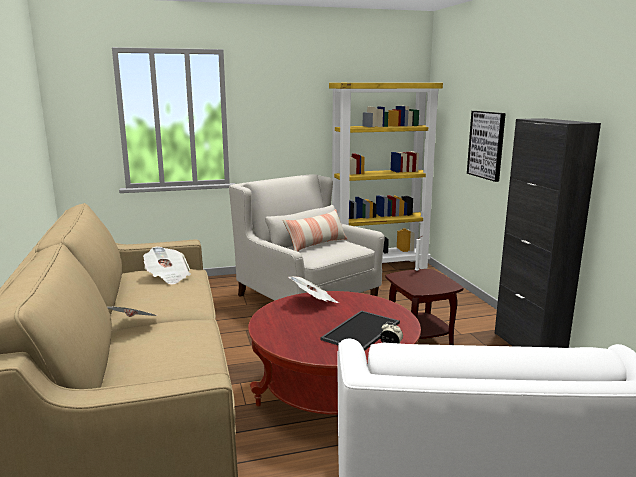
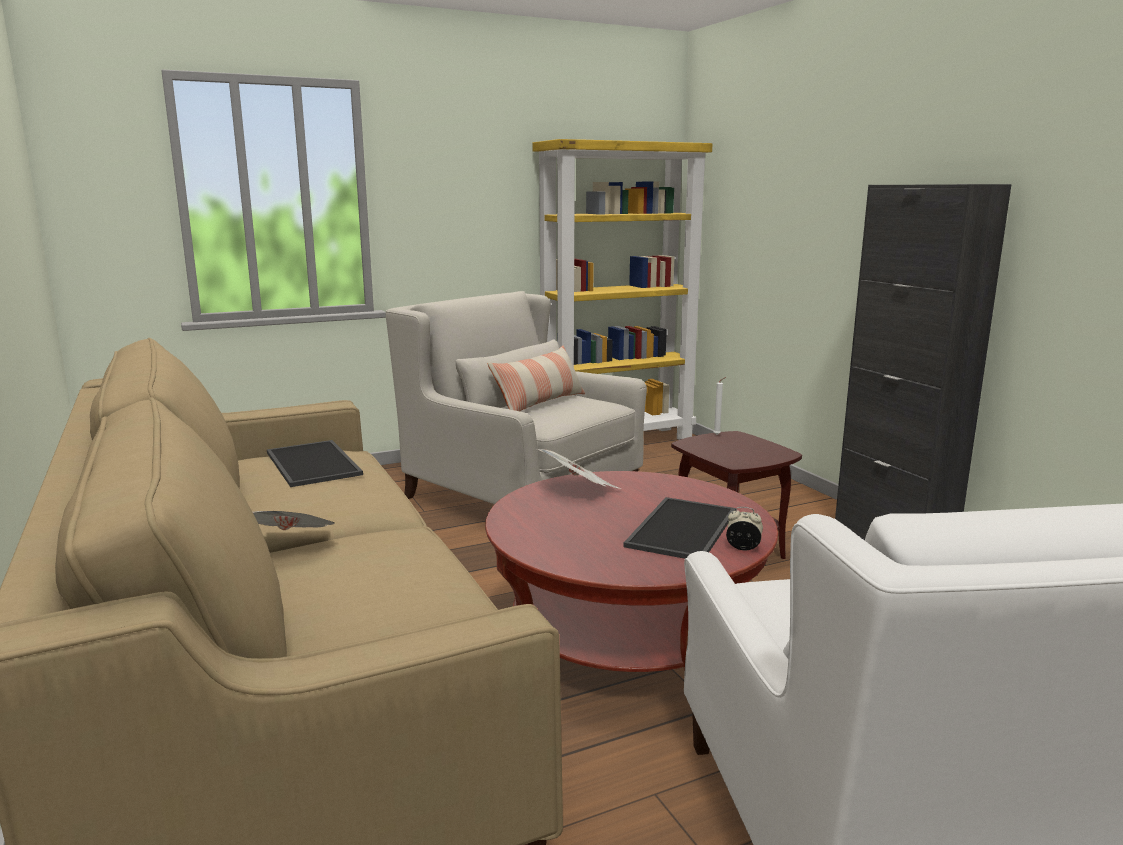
camera: 10 degrees left, 0 degrees up
newspaper [143,247,191,285] -> tray [267,440,363,487]
picture [467,111,506,182] -> none

